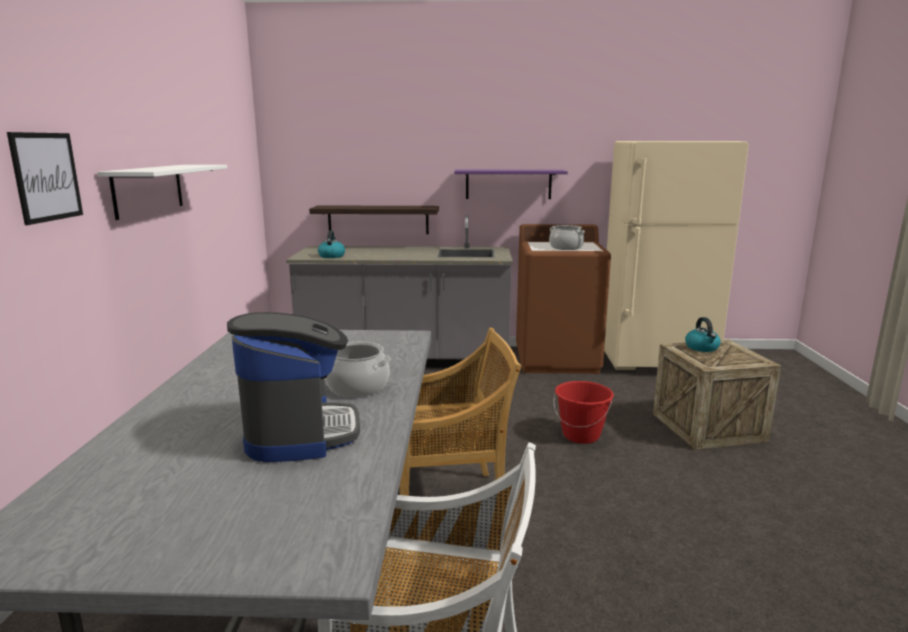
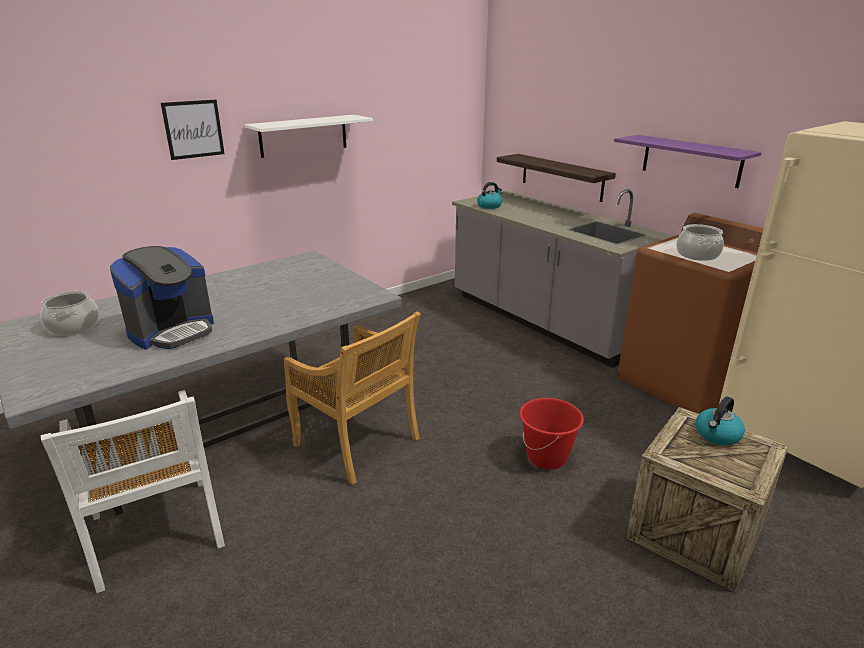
camera: 50 degrees right, 10 degrees up
cooking pot [325,342,391,397] -> cooking pot moved to [41,291,99,336]

